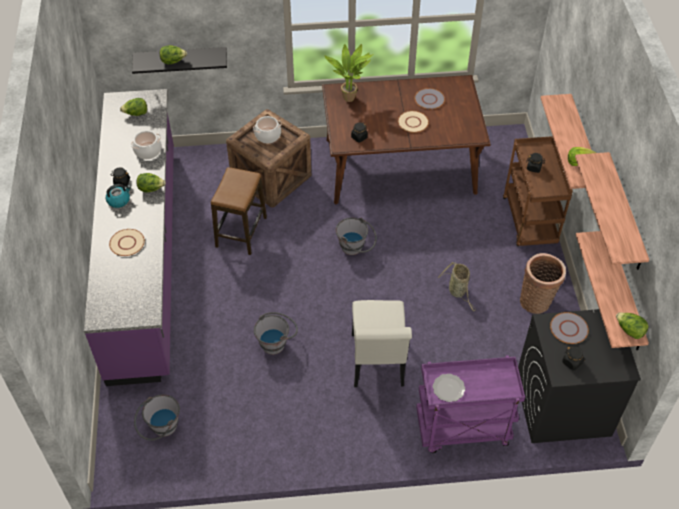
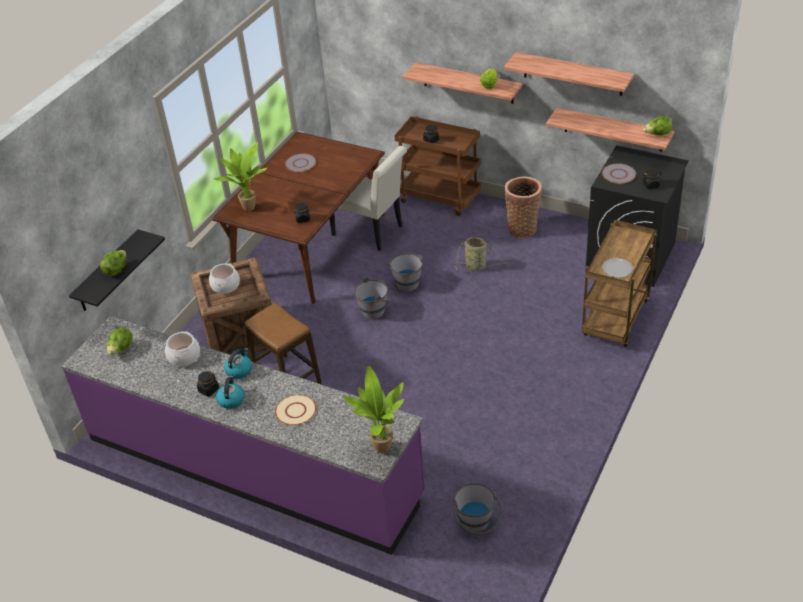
camera: 55 degrees left, 10 degrees down
lettuce [137,173,166,192] -> kettle [224,348,252,379]
grey bucket [254,312,298,355] -> grey bucket moved to [385,253,423,292]
white chair [352,300,412,387] -> white chair moved to [329,146,407,251]
beige plate [398,111,429,133] -> none
purple cart [416,355,525,453] -> brown cart [582,220,657,347]
none -> potted plant [343,366,404,453]

